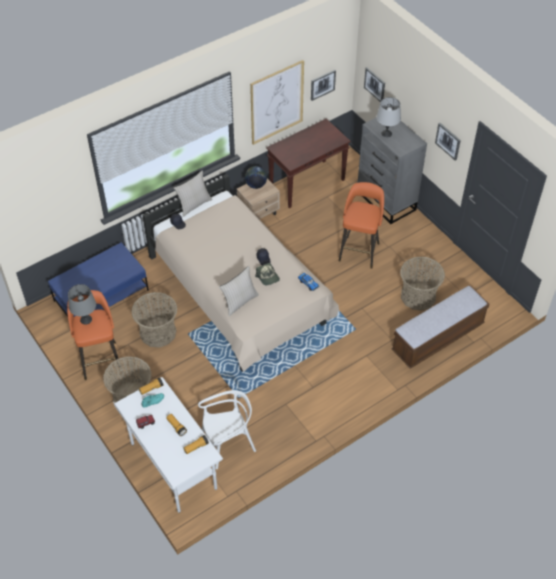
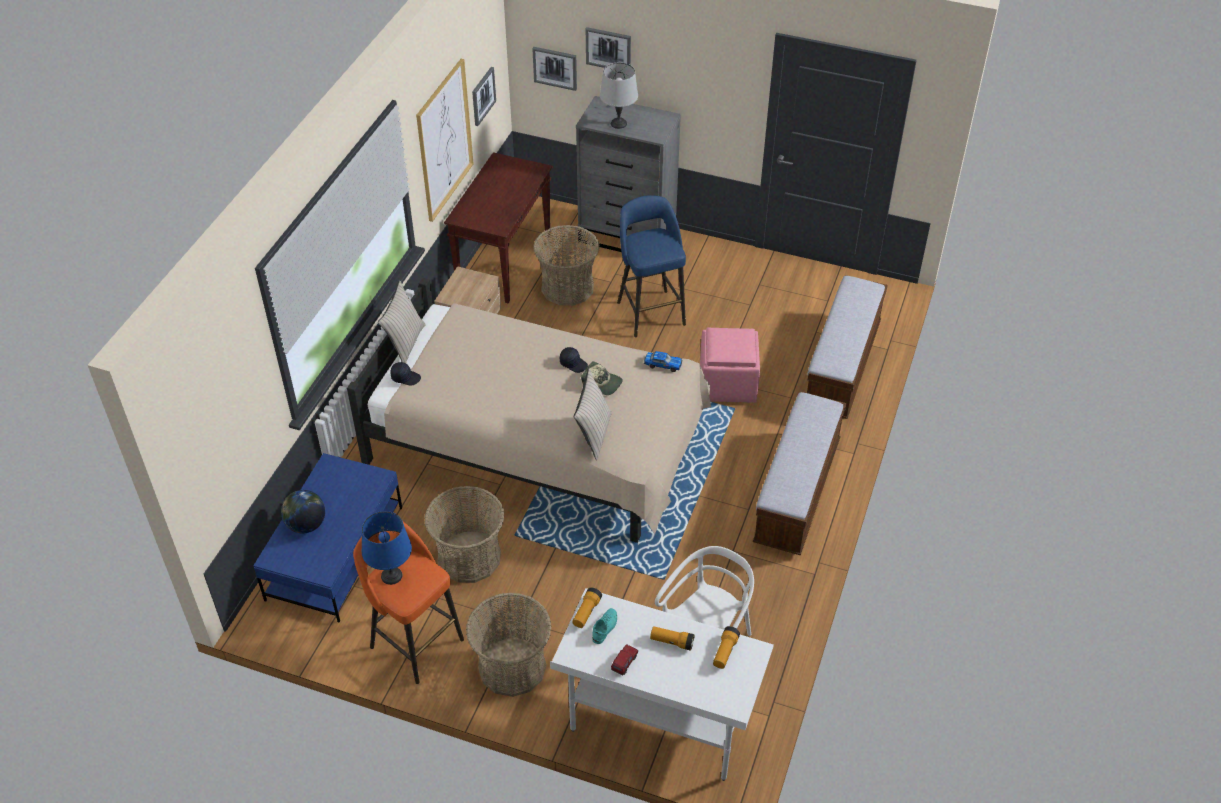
camera: 35 degrees left, 5 degrees down
grey table lamp [68,284,96,325] -> blue table lamp [361,511,412,585]
globe [245,166,267,189] -> globe moved to [281,490,325,533]
orange stool [339,182,384,269] -> blue stool [617,195,686,337]
basket [400,257,445,311] -> basket moved to [533,225,600,306]
picture [435,123,461,160] -> picture moved to [586,27,631,68]
none -> pink ottoman [700,327,760,403]
none -> bench [753,392,846,556]

